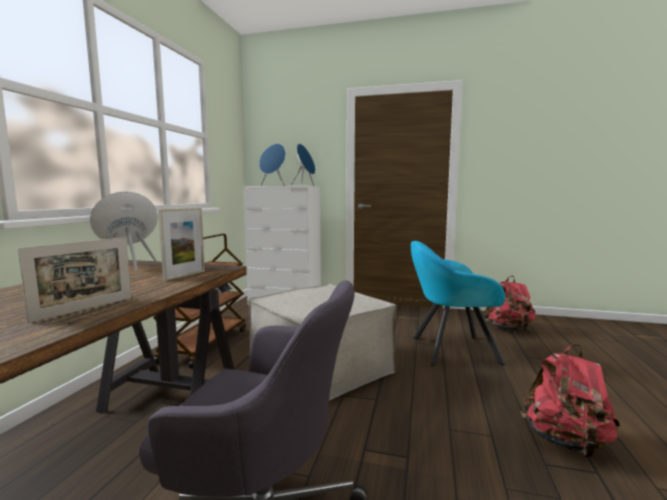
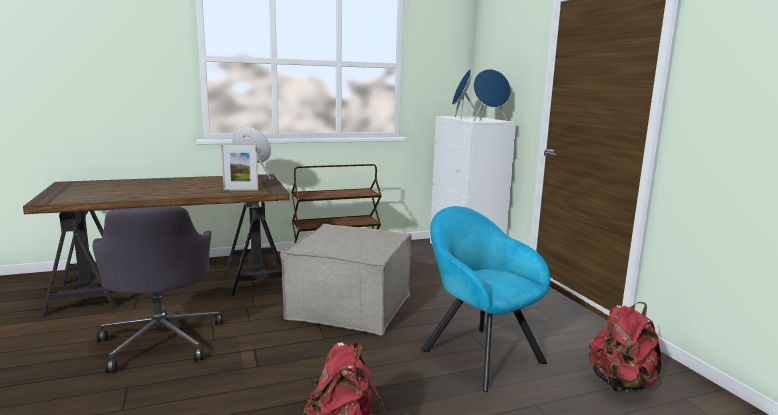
camera: 55 degrees right, 5 degrees up
picture frame [17,237,132,323] -> none

